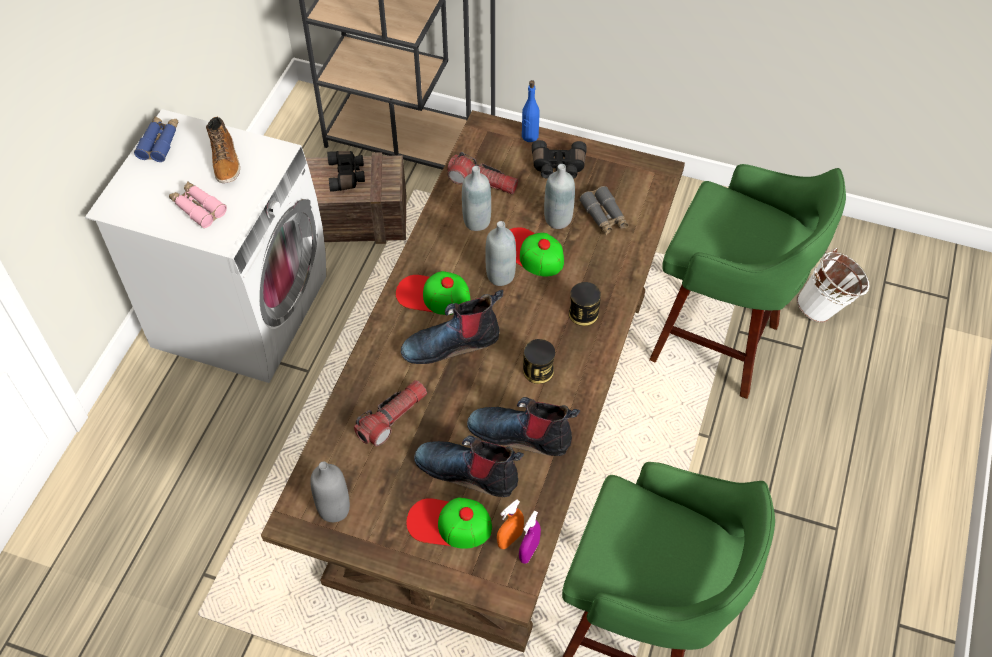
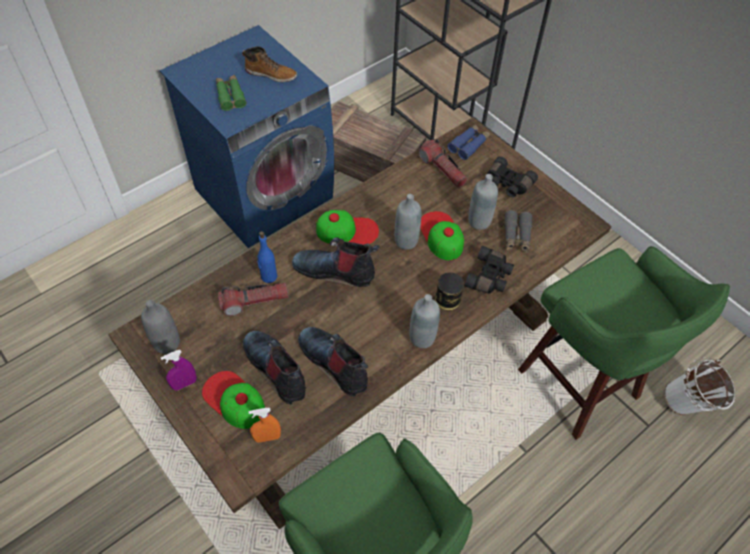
camera: 30 degrees right, 0 degrees up
white washing machine [85,109,326,383] -> blue washing machine [159,25,334,248]
blue binoculars [134,116,178,162] -> blue binoculars moved to [448,124,490,160]
pink binoculars [169,181,227,228] -> green binoculars [216,75,246,111]
boot [206,116,240,183] -> boot turned 90 degrees counterclockwise [242,46,297,82]
black binoculars [327,151,365,192] -> black binoculars moved to [465,246,514,294]
cap [396,271,470,315] -> cap turned 135 degrees clockwise [316,210,379,245]
grey bottle [462,166,491,231] -> grey bottle moved to [410,294,440,348]
purple spray bottle [519,511,541,564] -> purple spray bottle moved to [161,350,196,391]
blue bottle [522,80,540,142] -> blue bottle moved to [257,231,277,283]
can [523,339,555,384] -> none

